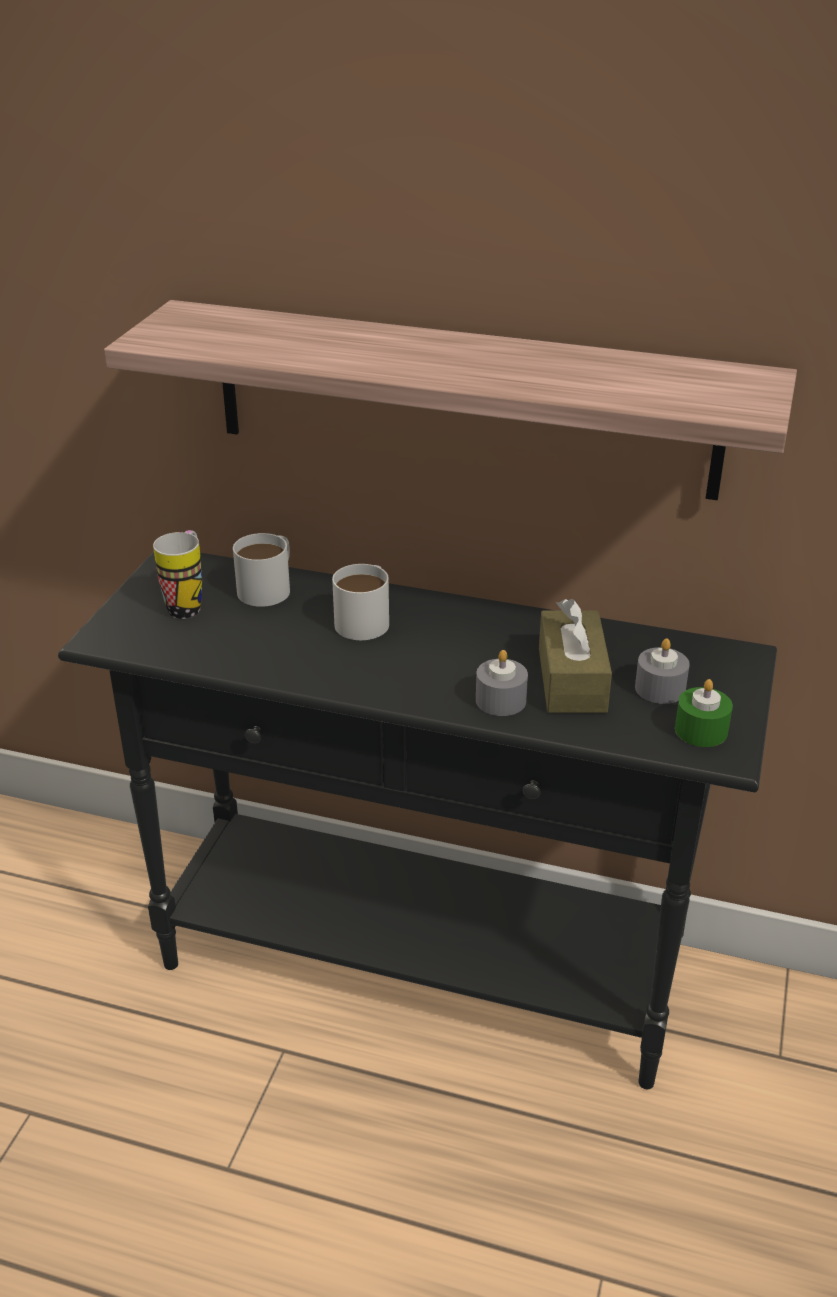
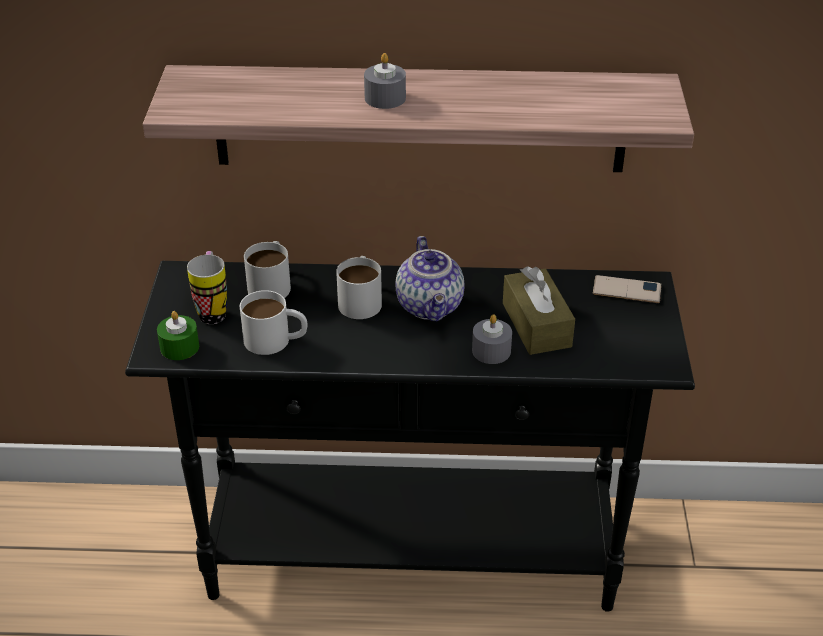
camera: 15 degrees left, 5 degrees up
grey candle [635,638,690,704] -> grey candle moved to [364,53,406,109]
green candle [675,679,733,747] -> green candle moved to [157,311,199,360]
none -> white mug [240,290,307,355]
none -> teapot [396,236,465,322]
none -> phone [593,275,662,303]

